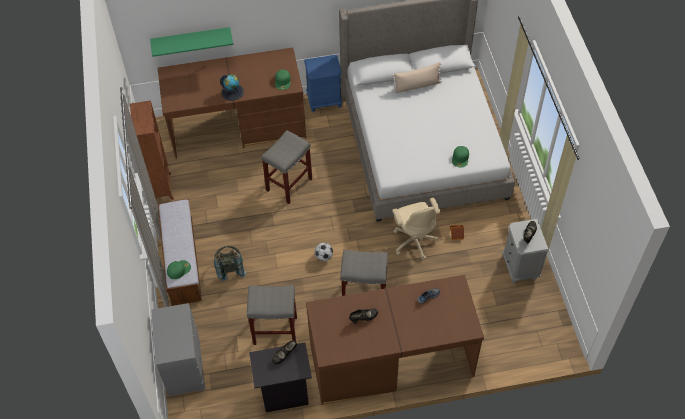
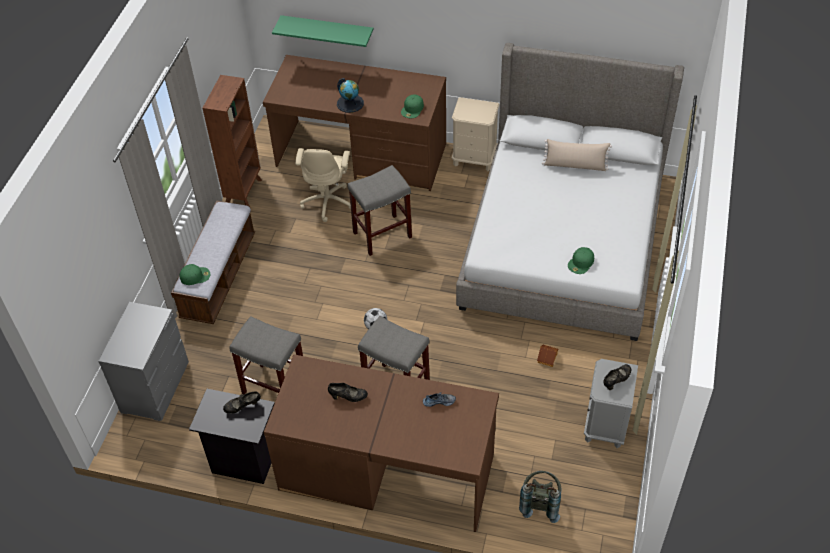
camera: 25 degrees right, 5 degrees down
grey backpack [214,246,246,281] -> grey backpack moved to [519,471,561,523]
blue nightstand [304,55,343,112] -> beige nightstand [452,97,500,171]
beige office chair [392,198,440,260] -> beige office chair moved to [295,148,351,222]

